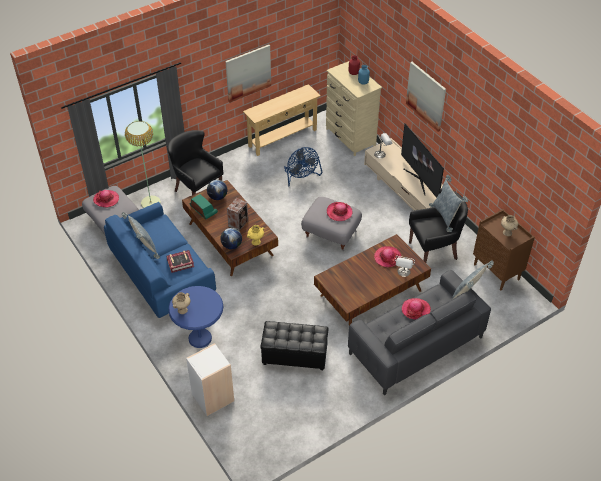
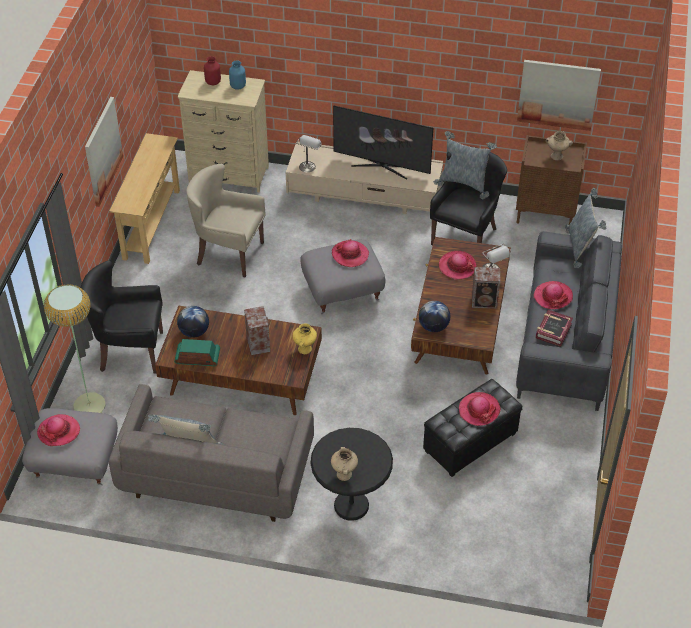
camera: 45 degrees left, 0 degrees up
blue sofa [104,202,216,318] -> grey sofa [109,384,314,522]
book [167,250,194,273] -> book moved to [536,310,573,347]
blue side table [168,286,223,348] -> black side table [311,428,393,521]
bookcase [186,343,234,416] -> none
globe [220,228,242,249] -> globe moved to [419,301,450,332]
blue fan [284,147,322,187] -> beige armchair [186,164,266,277]
picture [406,62,446,132] -> picture moved to [517,60,601,131]
none -> hat [459,392,501,426]
none -> speaker [472,267,500,309]

